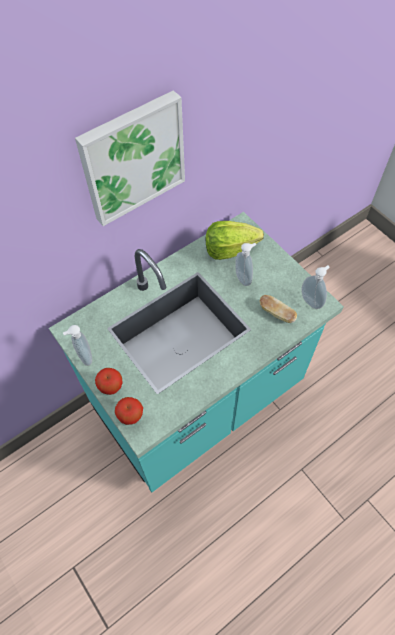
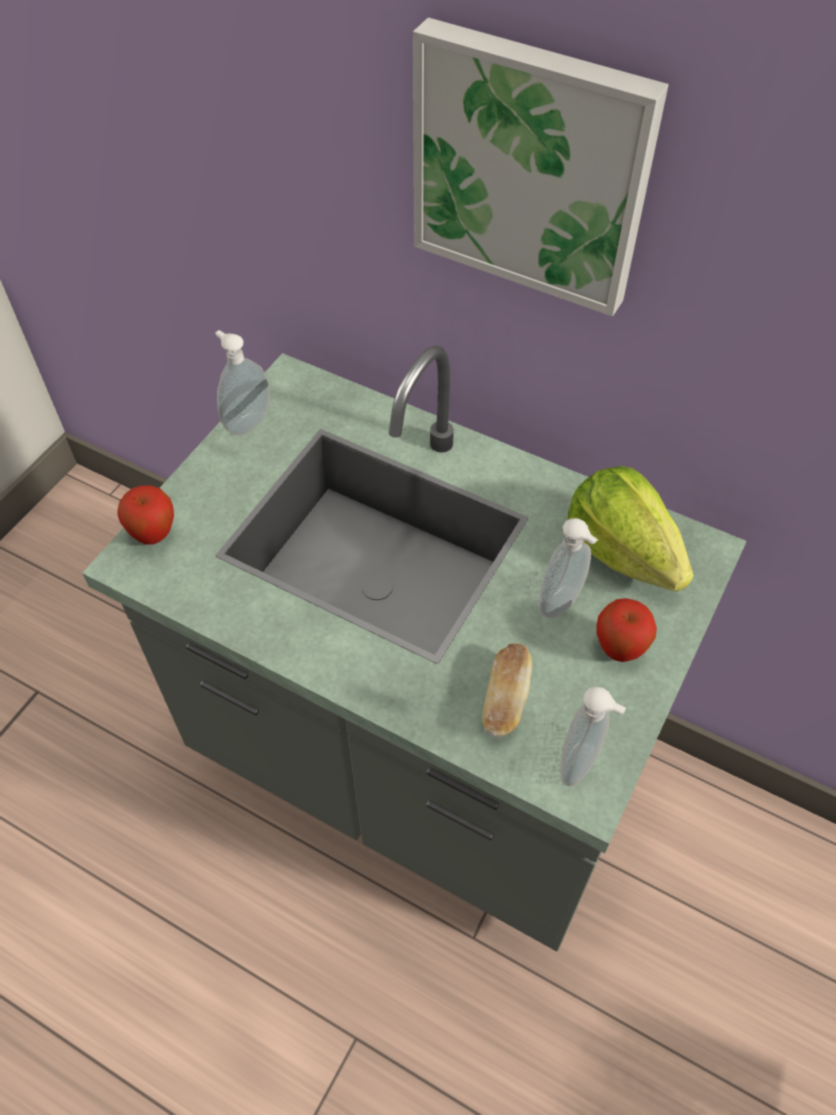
camera: 65 degrees right, 5 degrees down
turquoise counter [49,212,344,492] -> grey counter [82,346,747,951]
apple [95,368,123,395] -> apple moved to [597,598,657,662]

